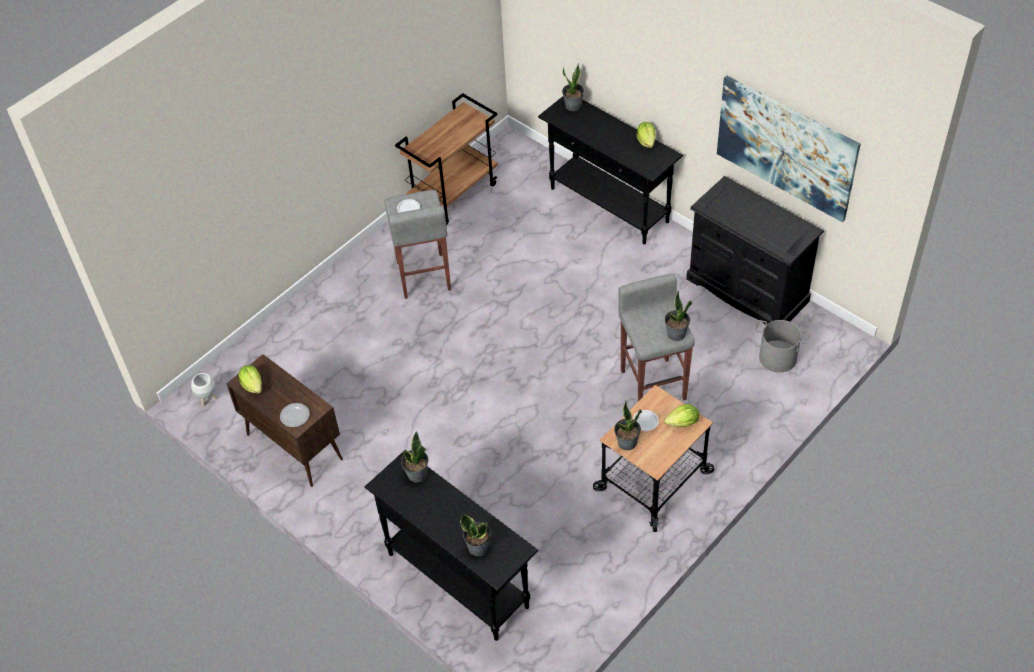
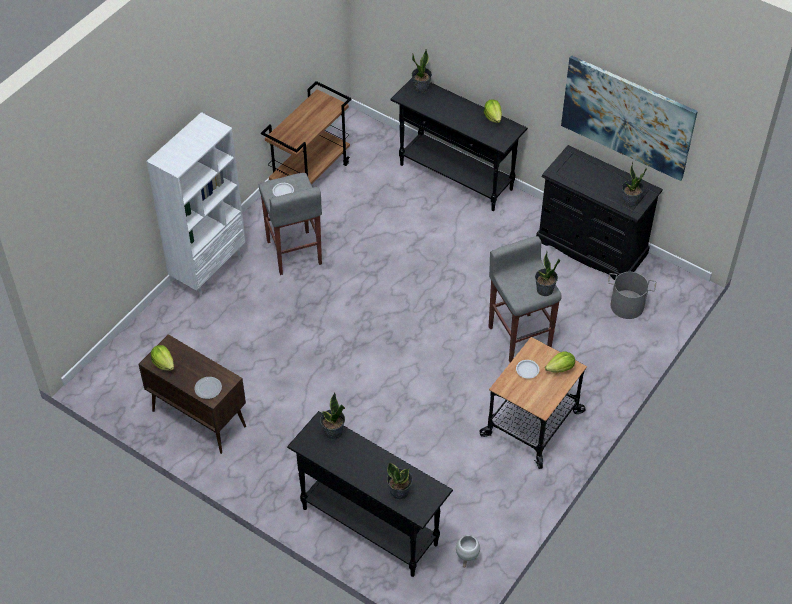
camera: 10 degrees left, 0 degrees up
white planter [191,373,218,406] -> white planter moved to [456,535,480,568]
potted plant [614,399,642,450] -> potted plant moved to [622,161,647,207]
none -> white bookcase [146,112,246,297]

